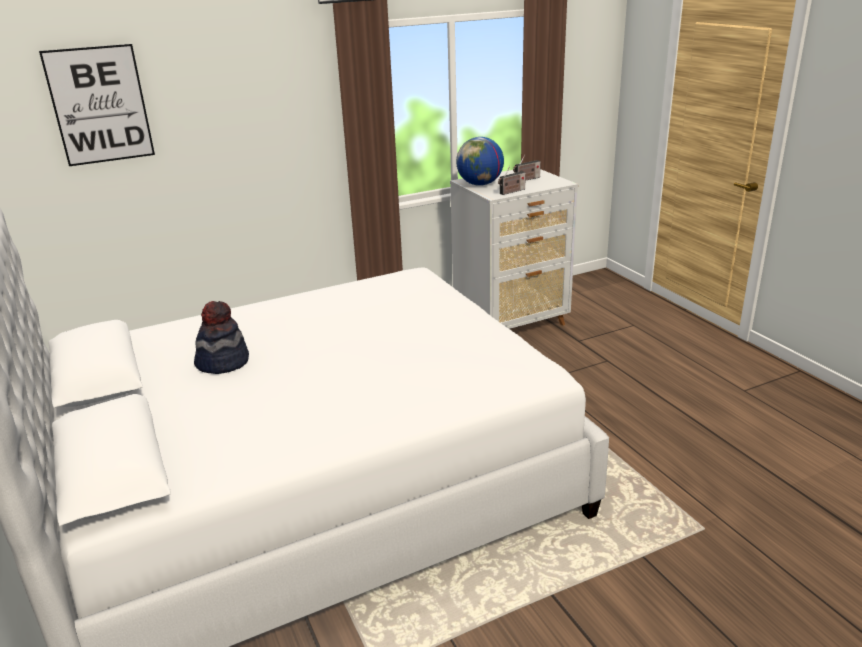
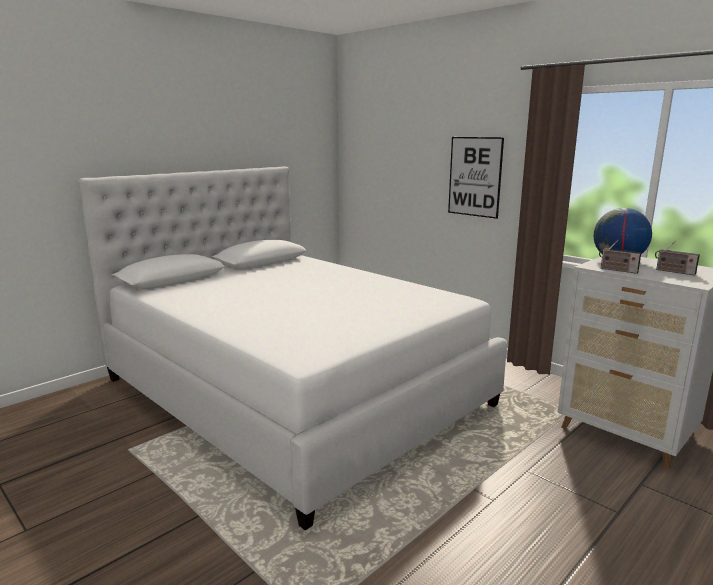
camera: 70 degrees right, 10 degrees down
picture [39,44,155,166] -> picture moved to [448,137,504,219]
hat [194,301,249,374] -> none

